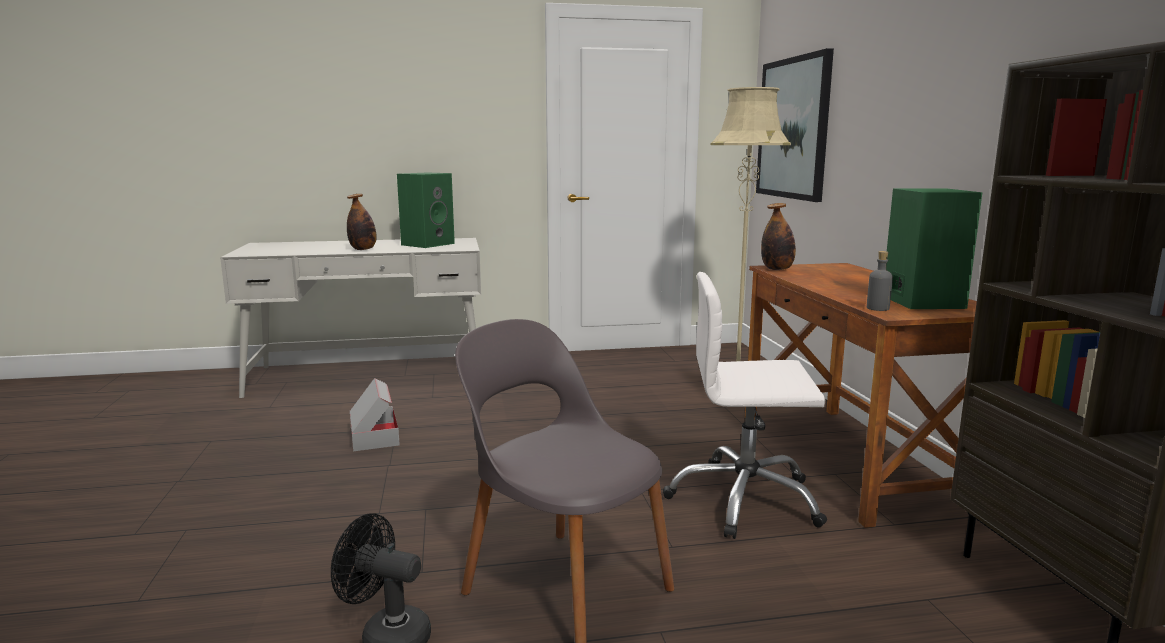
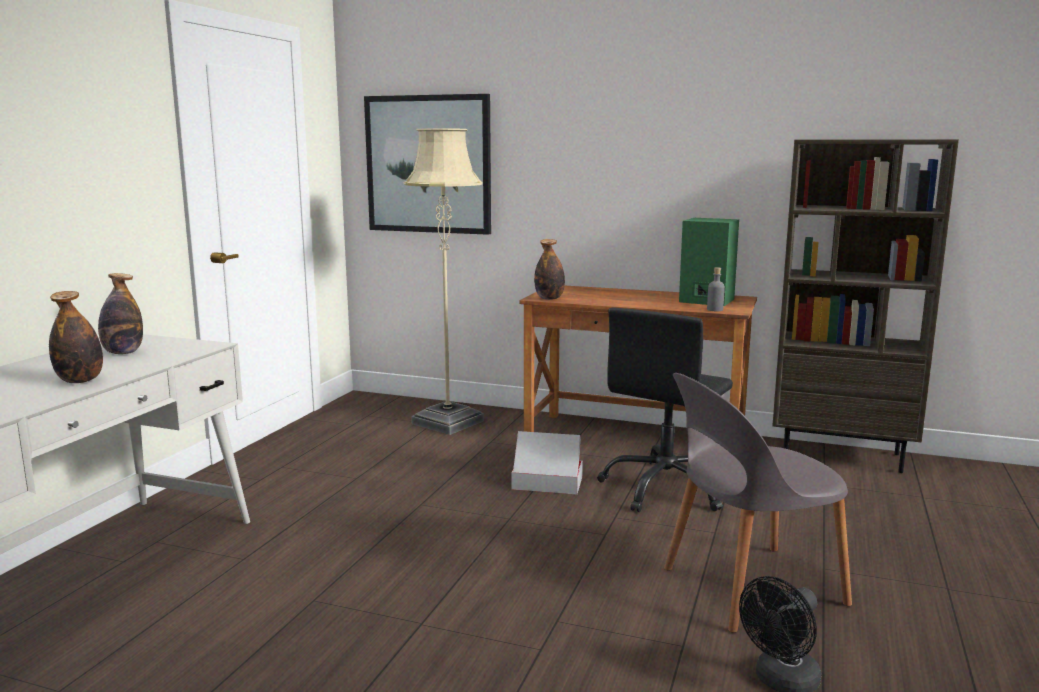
camera: 60 degrees left, 0 degrees up
cardboard box [350,378,400,451] -> cardboard box moved to [512,431,583,495]
green speaker [397,172,455,248] -> bottle [98,273,143,354]
white office chair [663,272,827,539] -> black office chair [597,308,733,512]

